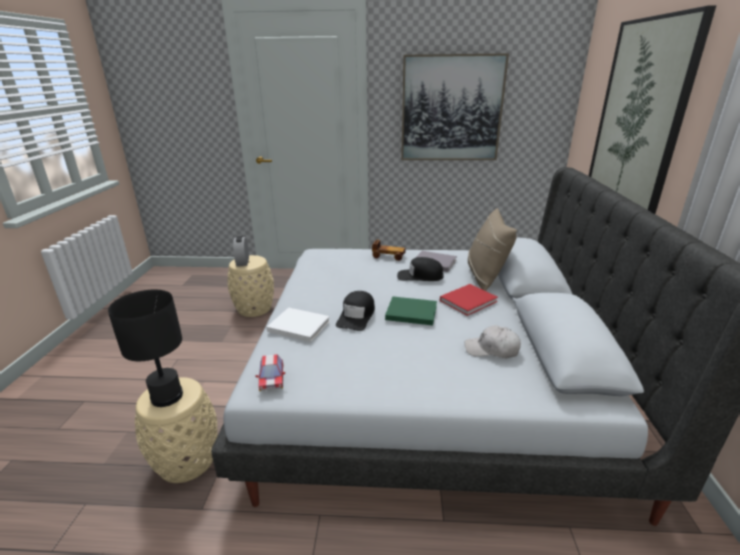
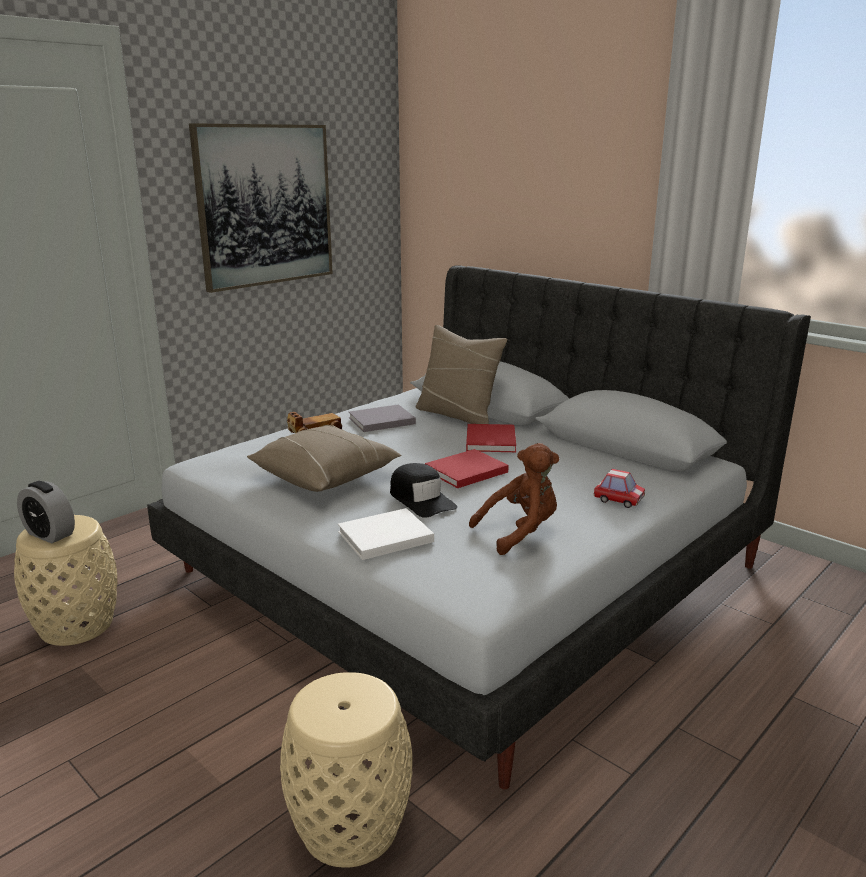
camera: 50 degrees left, 5 degrees down
black table lamp [108,290,183,407] -> none
toy car [255,354,285,391] -> toy car moved to [593,469,645,508]
green book [385,296,437,326] -> red book [425,449,509,488]
black cap [397,257,444,281] -> none
white cap [465,325,521,358] -> none
picture [589,5,716,214] -> none
none -> beige pillow [247,425,402,492]
none -> brown plush toy [469,443,560,555]

